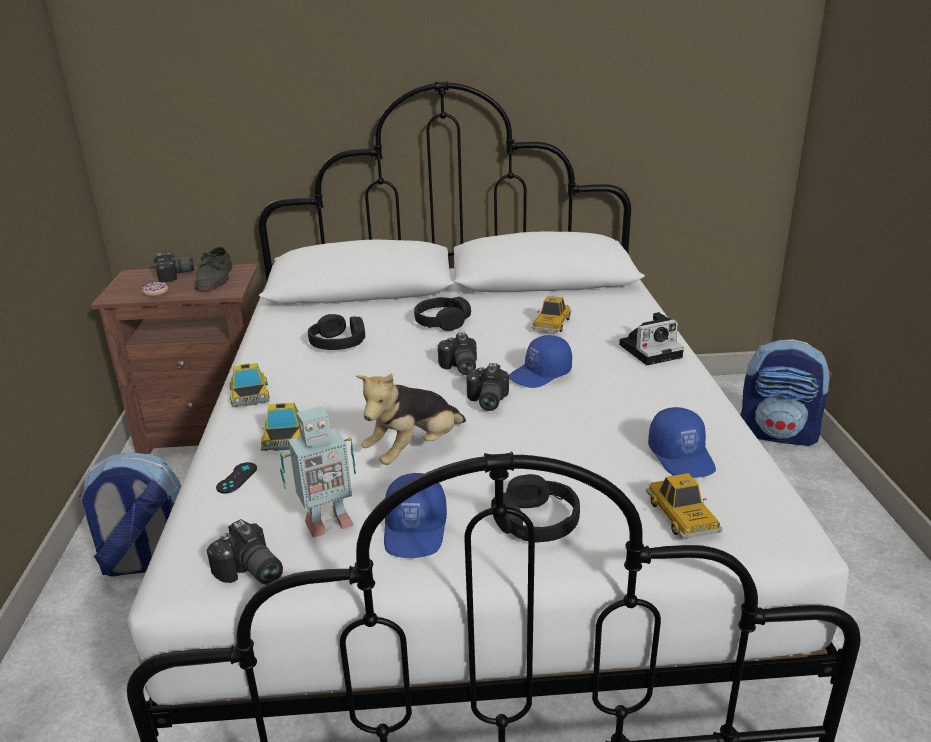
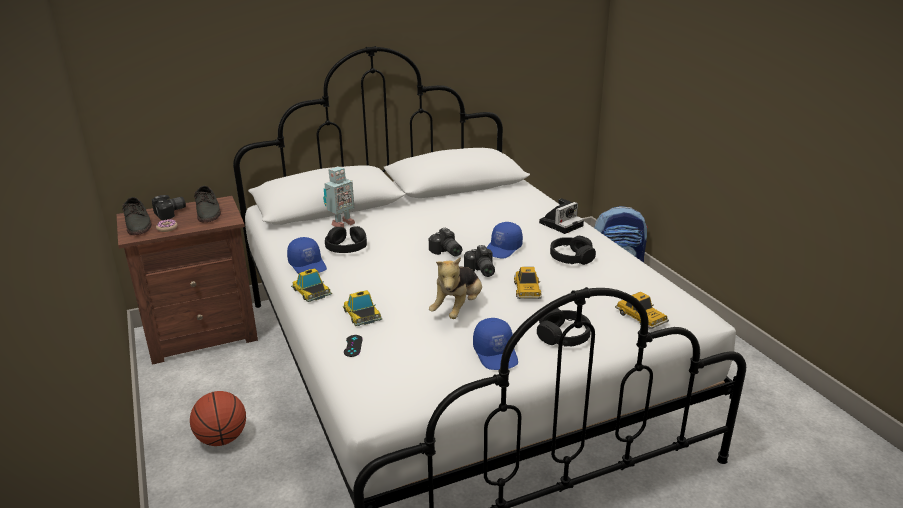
camera: 20 degrees left, 0 degrees up
backpack [78,452,181,577] -> basketball [190,391,246,446]
camera [207,519,283,585] -> none
toy robot [280,407,356,537] -> toy robot moved to [323,166,355,228]
black headphones [414,297,471,331] -> black headphones moved to [550,236,596,265]
toy car [531,296,572,332] -> toy car moved to [514,267,542,299]
blue cap [648,407,716,478] -> blue cap moved to [287,237,327,274]
none -> grey shoe [122,197,152,235]

